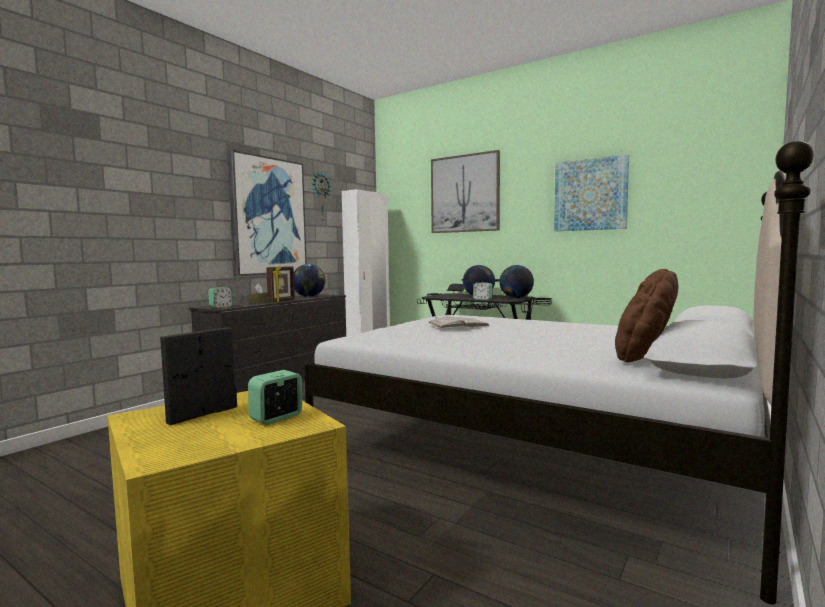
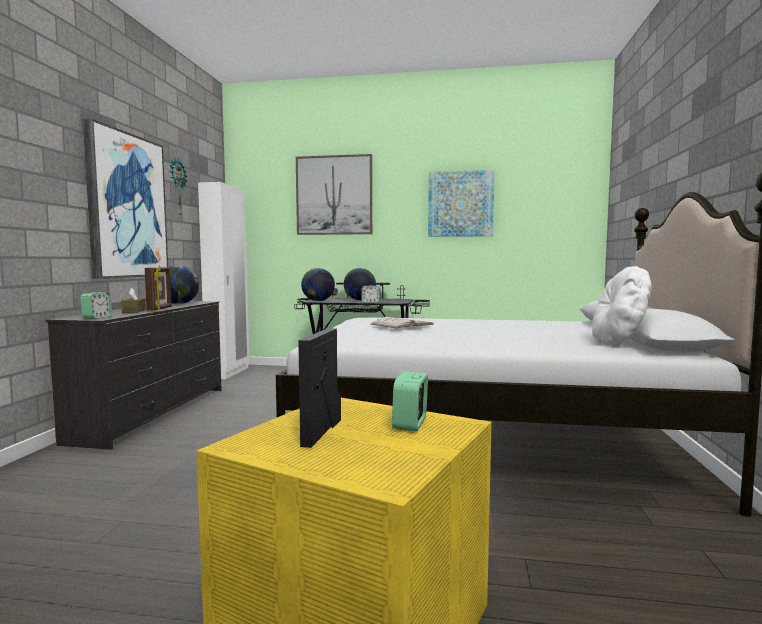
camera: 25 degrees left, 0 degrees up
globe [499,265,534,299] -> globe moved to [301,268,335,301]
brown pillow [615,269,678,363] -> white pillow [592,266,652,346]

